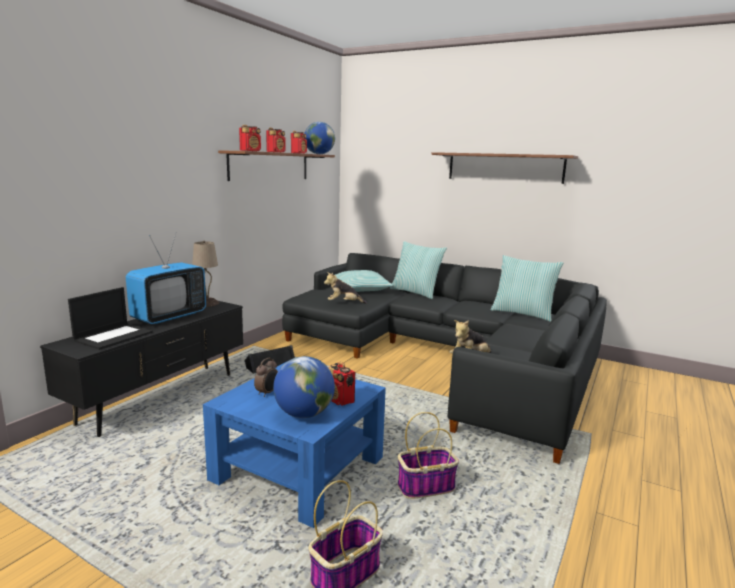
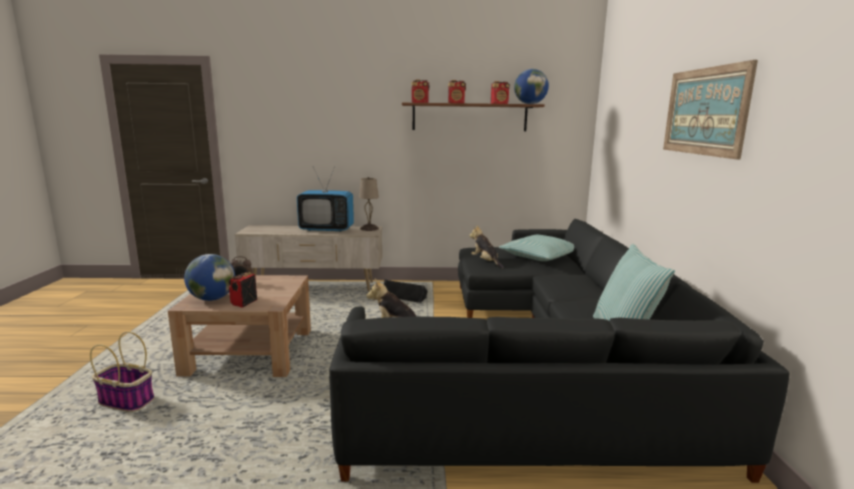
camera: 60 degrees right, 0 degrees up
black tv stand [40,301,243,437] -> beige tv stand [235,225,382,291]
laptop [68,287,153,350] -> none
blue coffee table [203,361,386,528] -> brown coffee table [168,275,311,377]
pillow [390,241,447,299] -> none
basket [398,412,459,499] -> none
brown shelf [431,152,578,184] -> picture [663,60,758,160]

